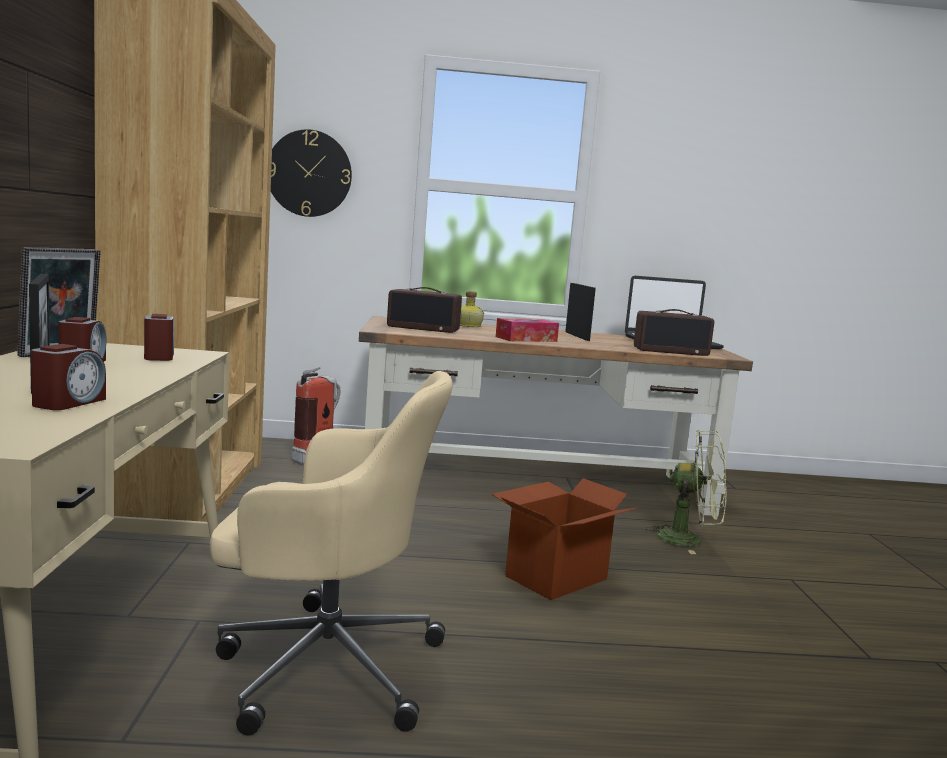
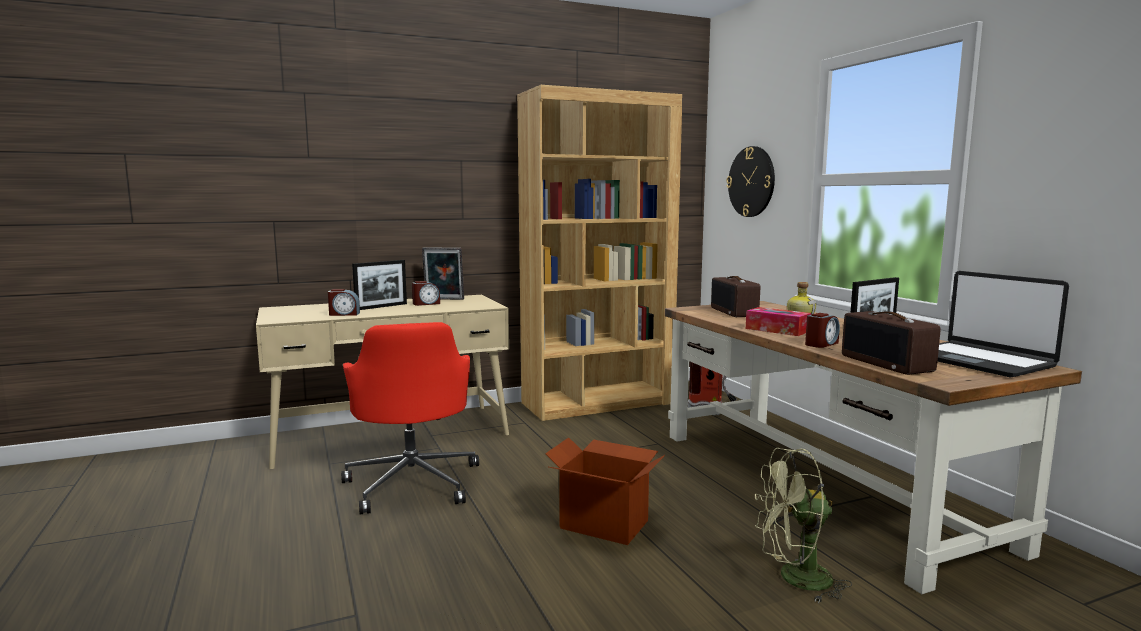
camera: 70 degrees right, 0 degrees up
alarm clock [144,314,174,361] -> alarm clock moved to [805,313,840,348]
beige office chair [210,371,453,735] -> red office chair [341,322,479,514]
green fan [646,430,727,554] -> green fan turned 90 degrees clockwise [755,448,852,603]

